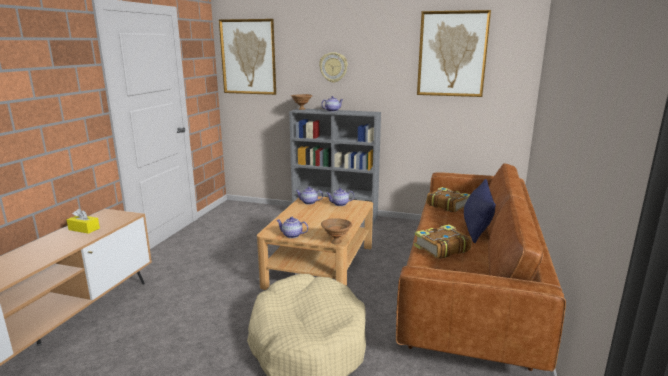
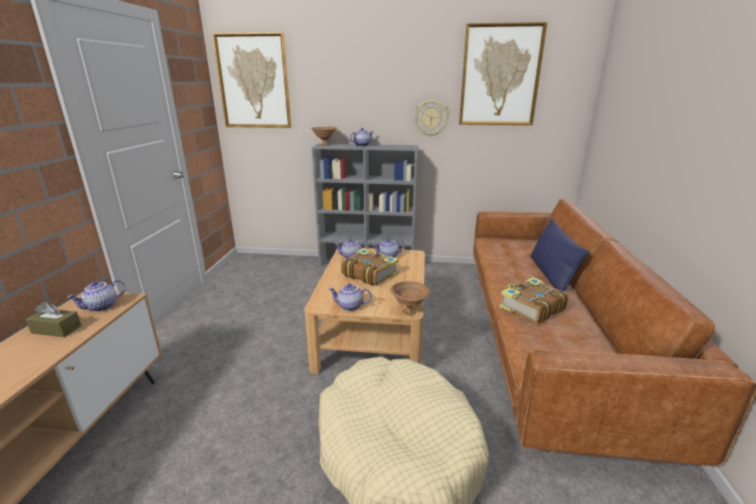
camera: 10 degrees left, 5 degrees up
yellow tissue box [67,208,100,234] -> brown tissue box [25,302,81,337]
wall clock [319,52,348,83] -> wall clock moved to [414,100,449,137]
book [427,187,471,212] -> book moved to [341,249,399,286]
none -> teapot [67,280,125,312]

